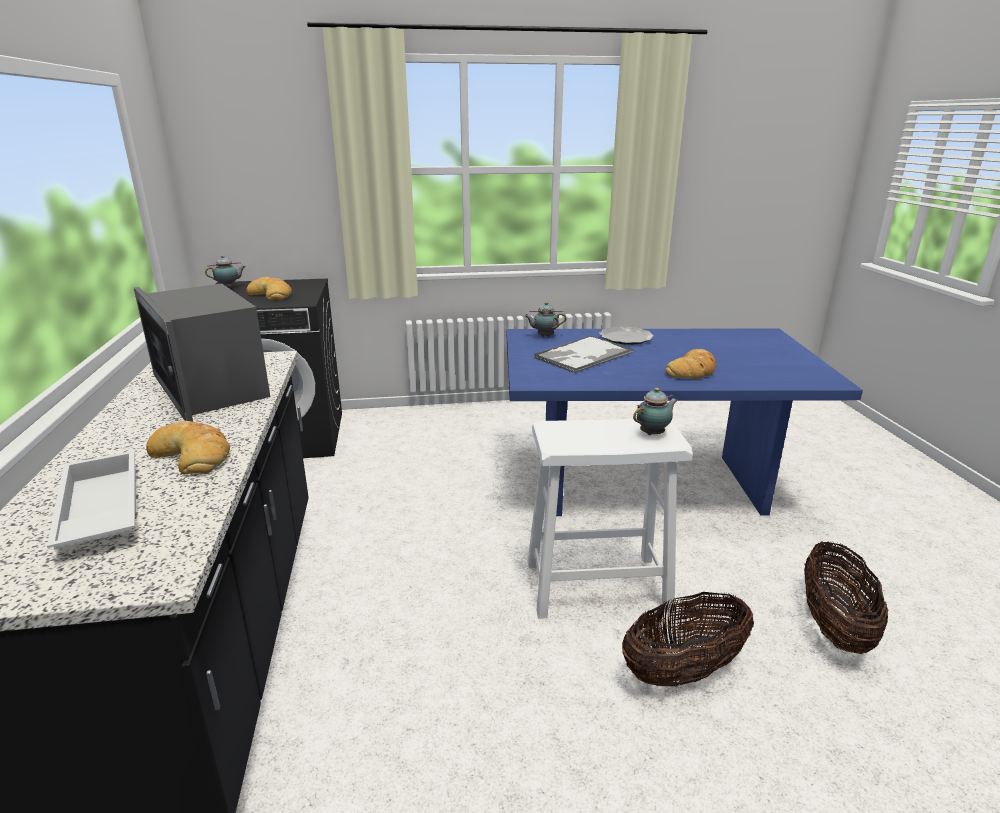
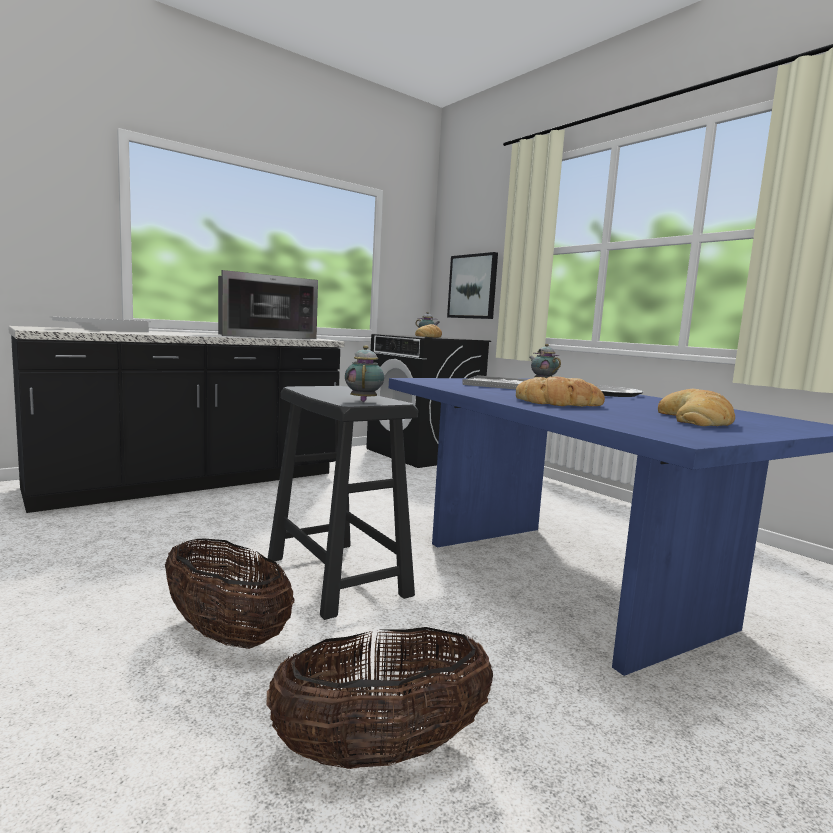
camera: 60 degrees right, 15 degrees down
microwave [134,284,270,422] -> microwave turned 150 degrees counterclockwise [218,270,318,339]
bread [146,421,230,474] -> bread moved to [658,389,735,426]
white stool [528,418,693,619] -> black stool [268,386,418,620]
teapot [633,388,678,435] -> teapot turned 120 degrees counterclockwise [345,345,384,402]
none -> picture [447,252,498,319]

